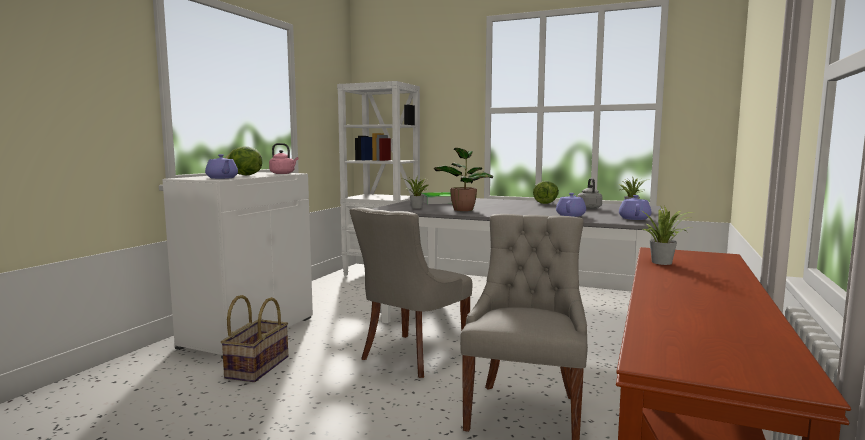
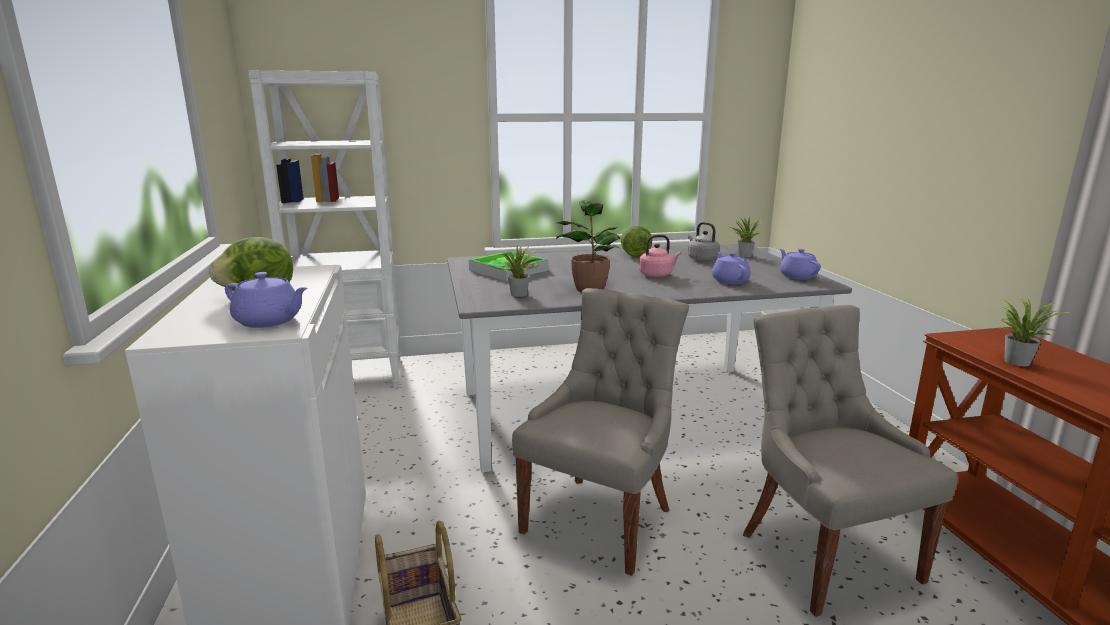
camera: 35 degrees left, 10 degrees up
pink kettle [269,143,298,174] -> pink kettle moved to [639,235,681,277]
grey chair [349,207,472,378] -> grey chair turned 150 degrees counterclockwise [512,288,689,576]

